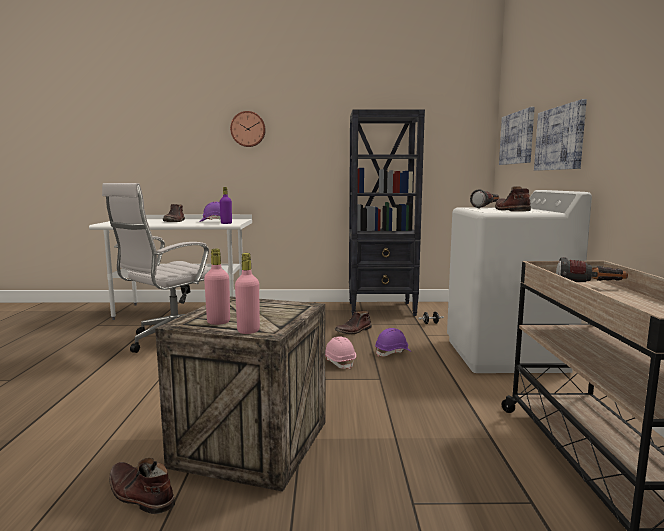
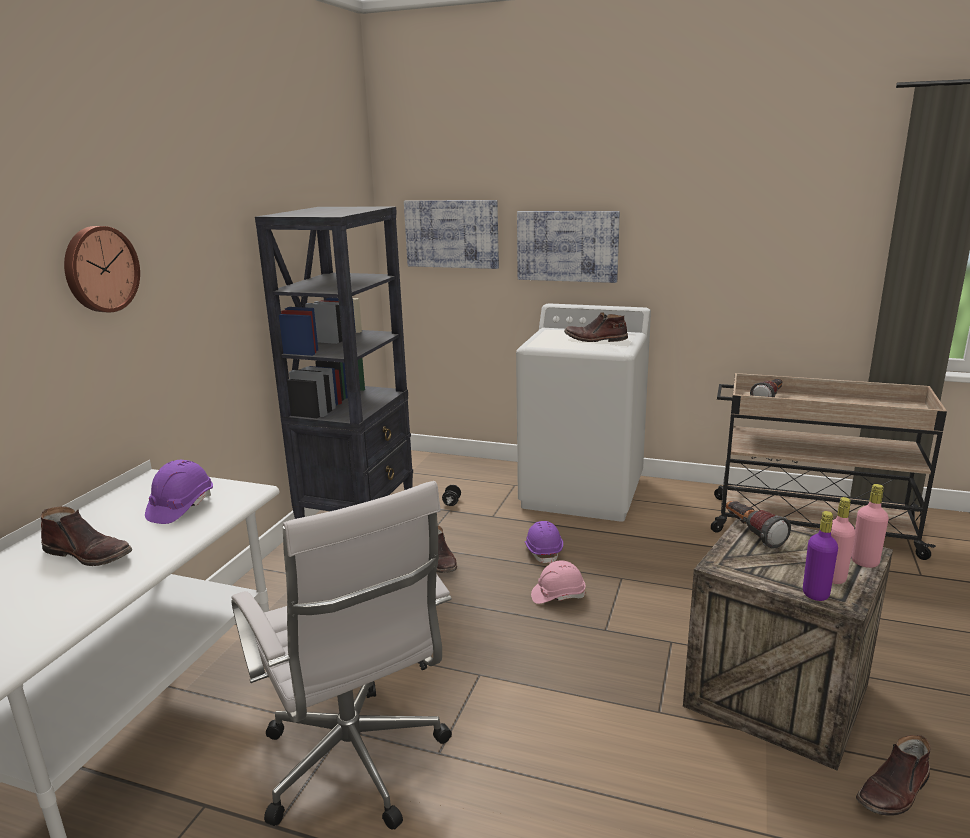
camera: 70 degrees left, 10 degrees up
purple bottle [220,187,232,224] -> purple bottle moved to [803,511,838,601]
flashlight [470,189,499,208] -> flashlight moved to [726,501,791,549]

